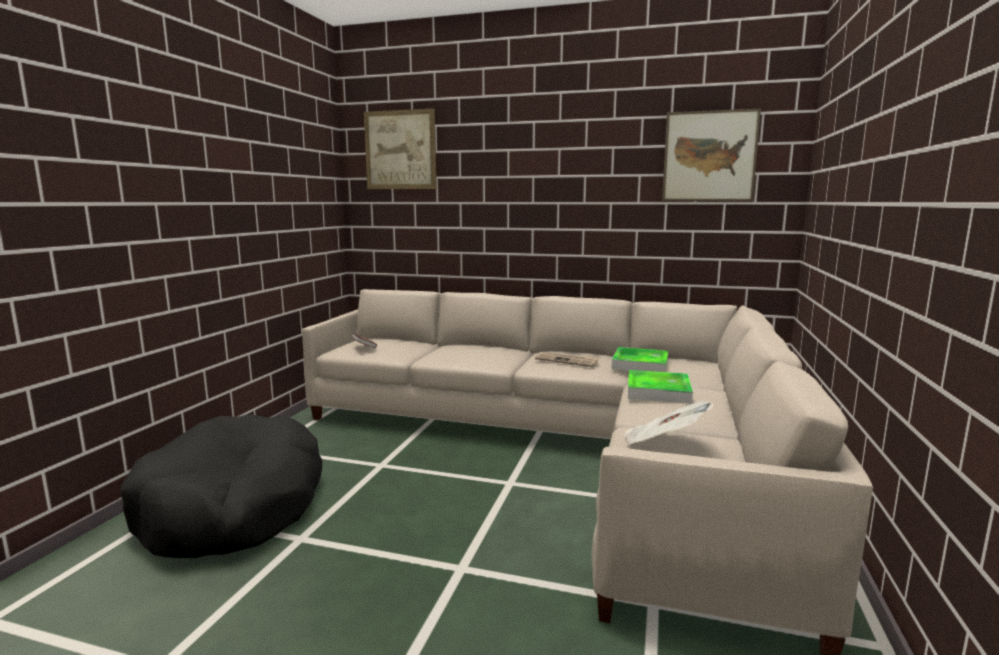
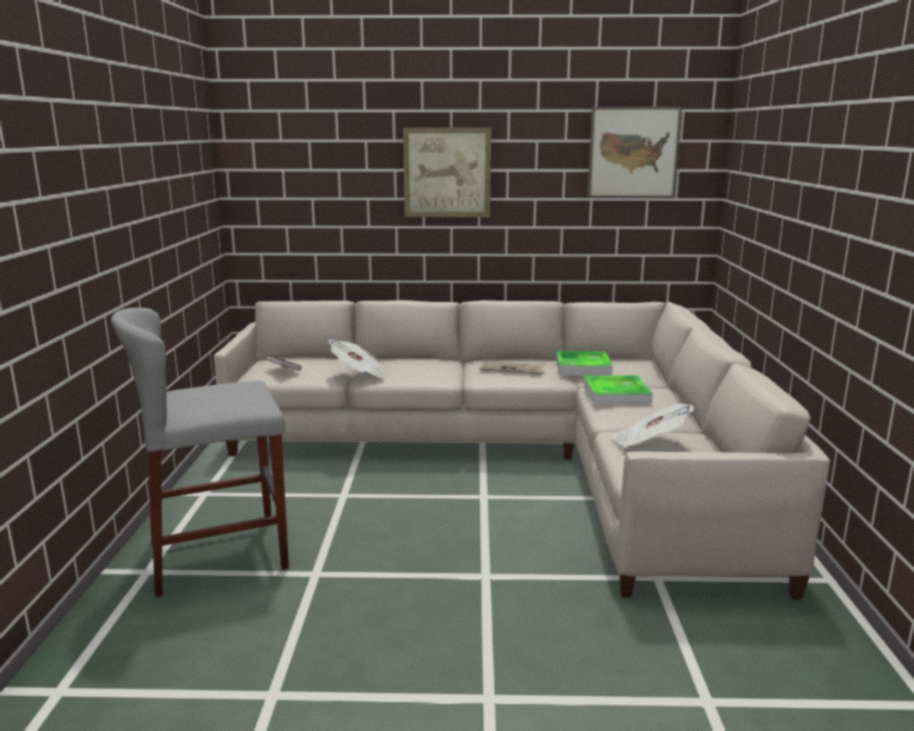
camera: 15 degrees left, 5 degrees up
black dog bed [120,414,322,558] -> grey stool [111,308,289,597]
picture [364,108,437,189] -> picture moved to [403,128,491,217]
none -> newspaper [328,340,385,378]

